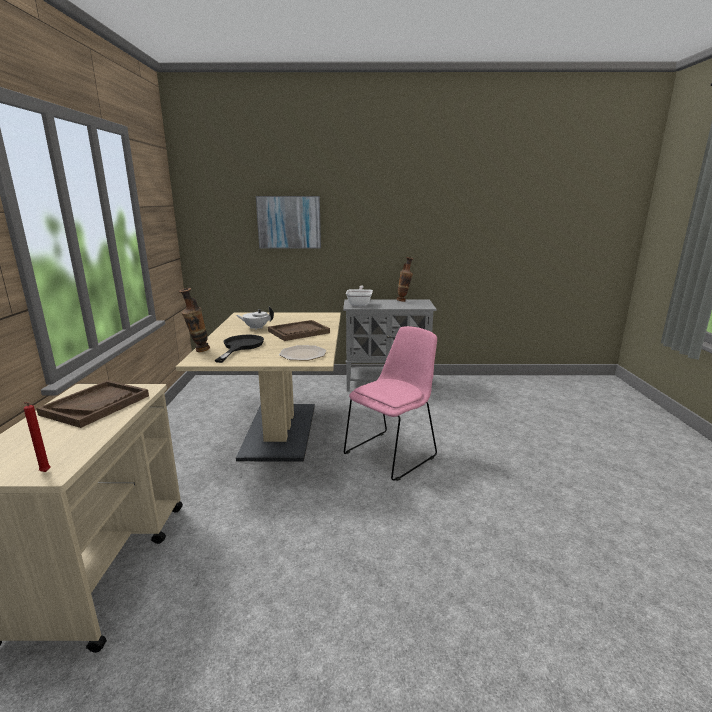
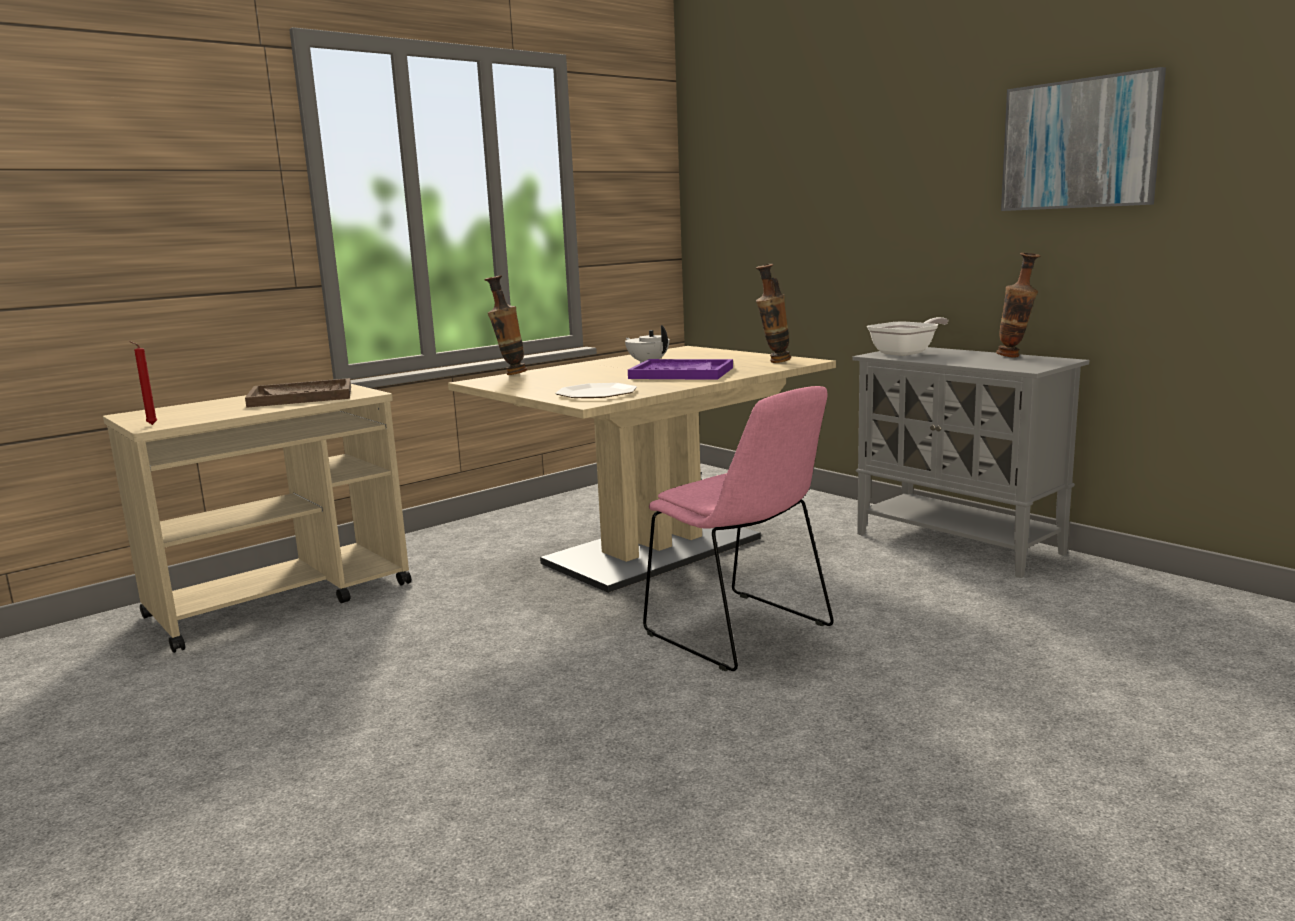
camera: 50 degrees right, 5 degrees down
black frying pan [215,335,264,363] -> none
picture [256,196,321,249] -> picture moved to [1001,67,1166,211]
brown tray [268,320,330,341] -> purple tray [628,359,733,380]
pink chair [344,326,437,481] -> pink chair turned 45 degrees clockwise [643,386,834,671]
none -> vase [756,264,791,363]

